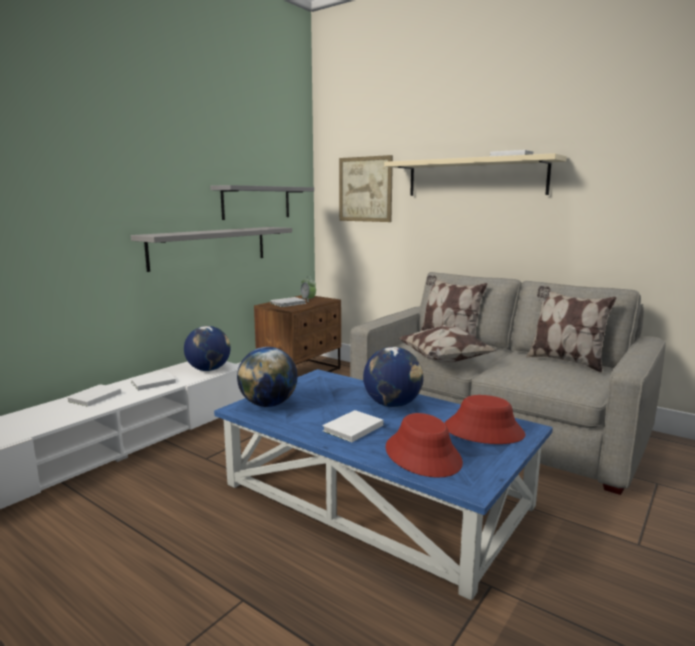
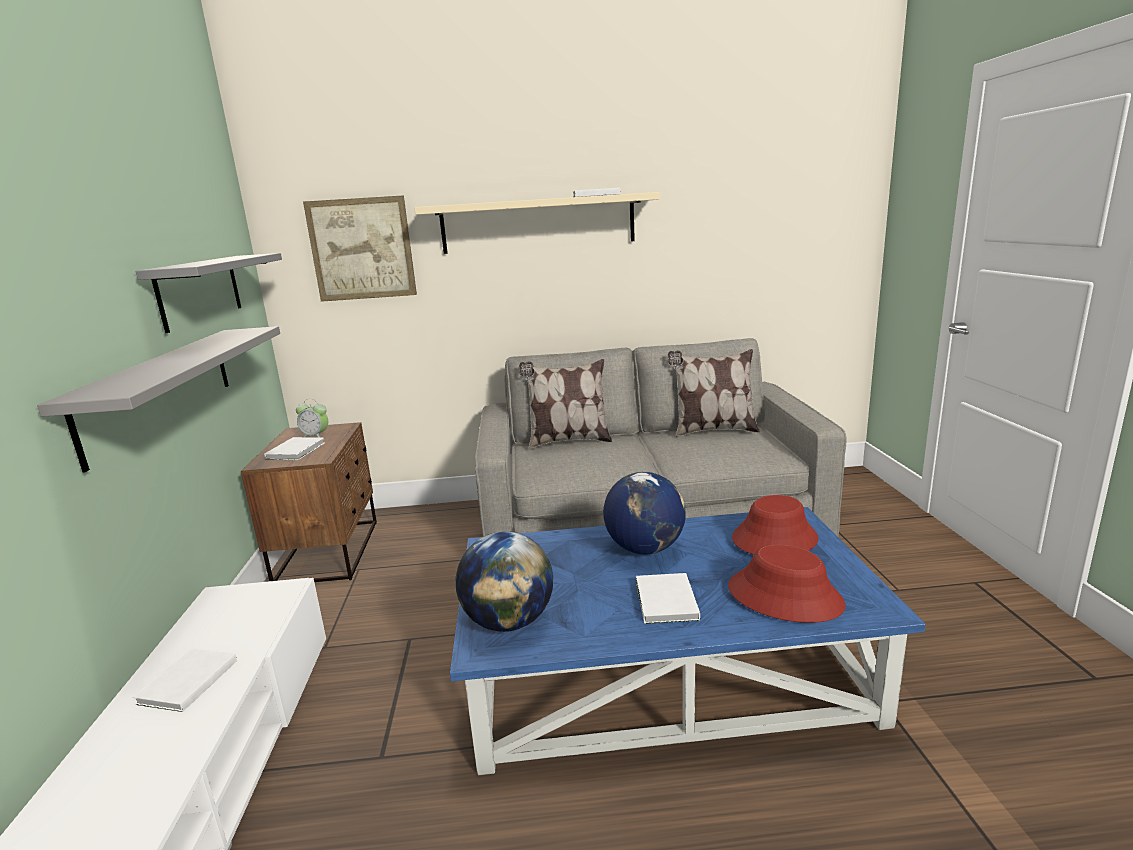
camera: 40 degrees left, 5 degrees up
white book [67,384,121,407] -> none
globe [184,326,231,371] -> none
pillow [398,325,498,363] -> none

